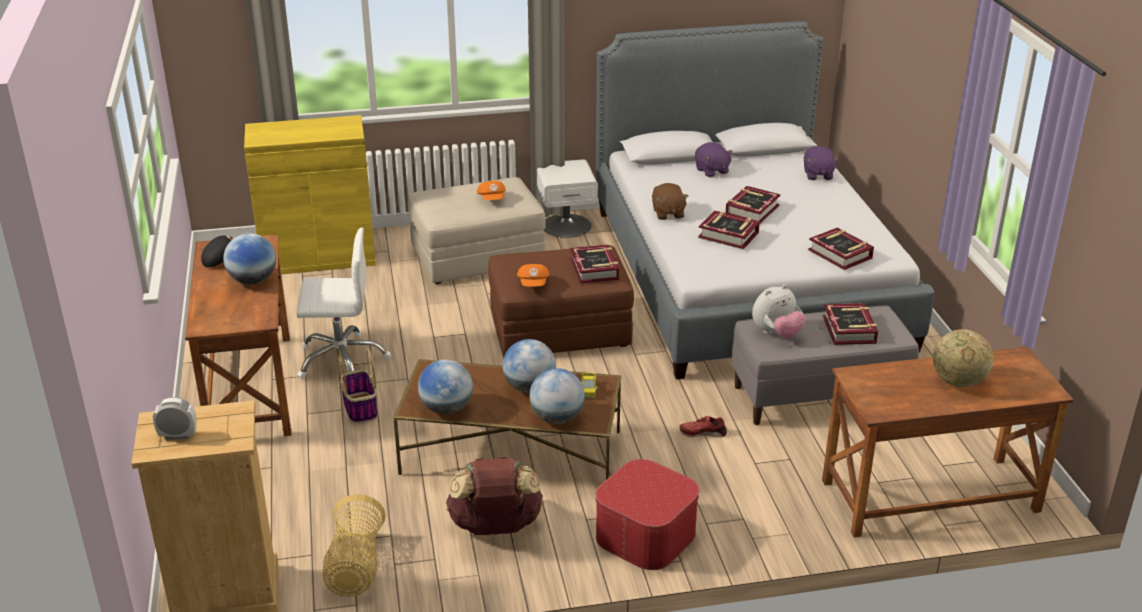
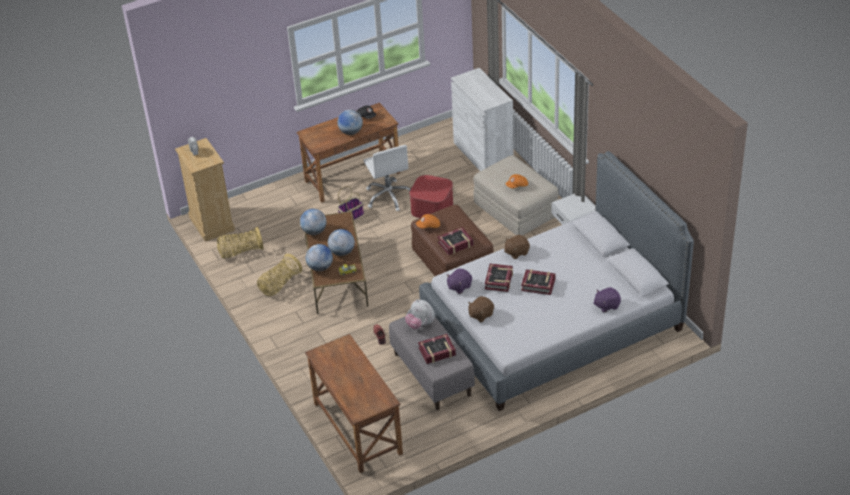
camera: 75 degrees right, 10 degrees up
yellow cabinet [244,115,376,274] -> white cabinet [451,68,514,171]
brown backpack [446,456,543,535] -> basket [257,254,302,296]
ottoman [595,459,700,570] -> ottoman moved to [409,175,453,218]
purple plush toy [695,142,733,177] -> purple plush toy moved to [447,268,472,294]
book [808,228,874,270] -> none
globe [933,329,993,387] -> none
none -> brown plush toy [468,296,494,323]

